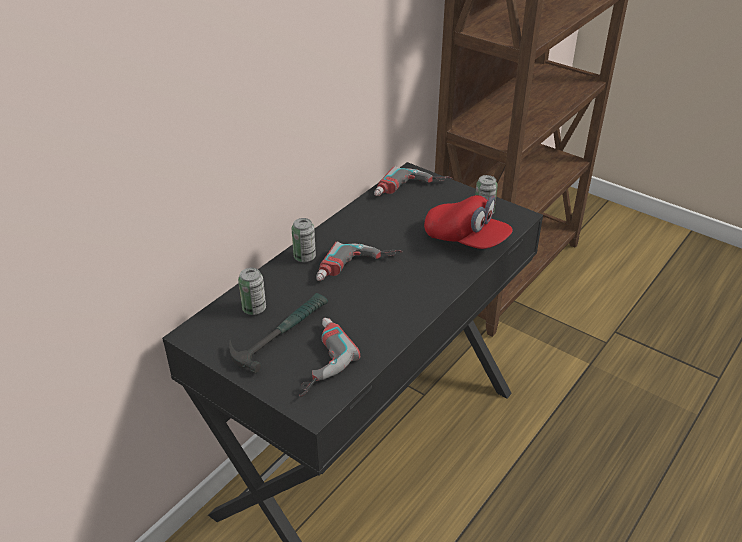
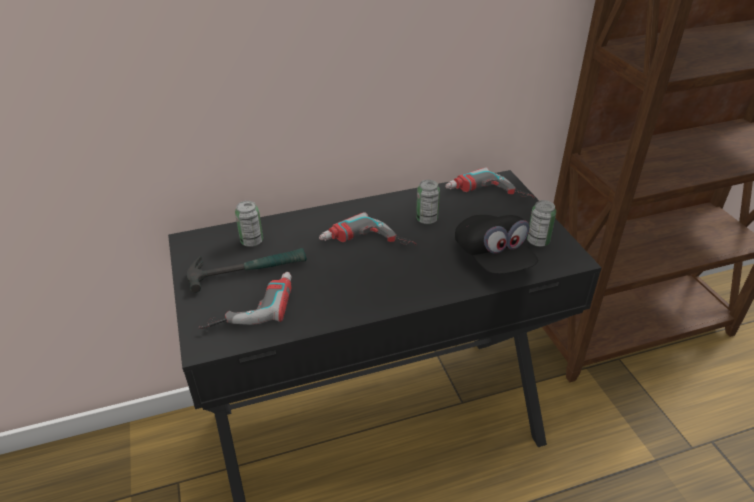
camera: 35 degrees right, 0 degrees up
can [292,218,316,262] -> can moved to [416,180,440,224]
red cap [424,195,513,249] -> black cap [455,215,538,274]

